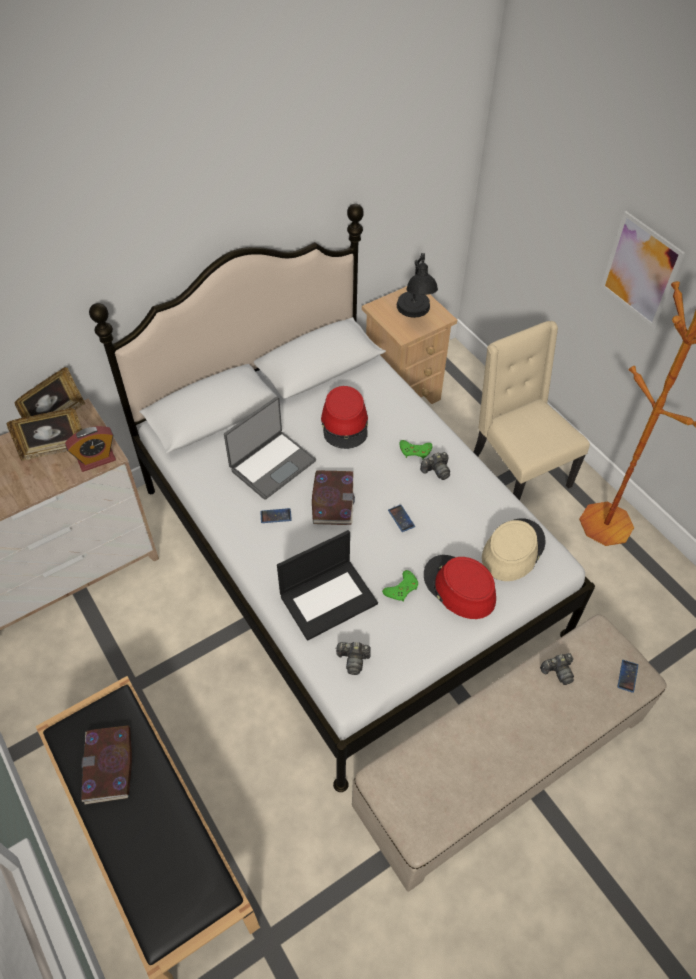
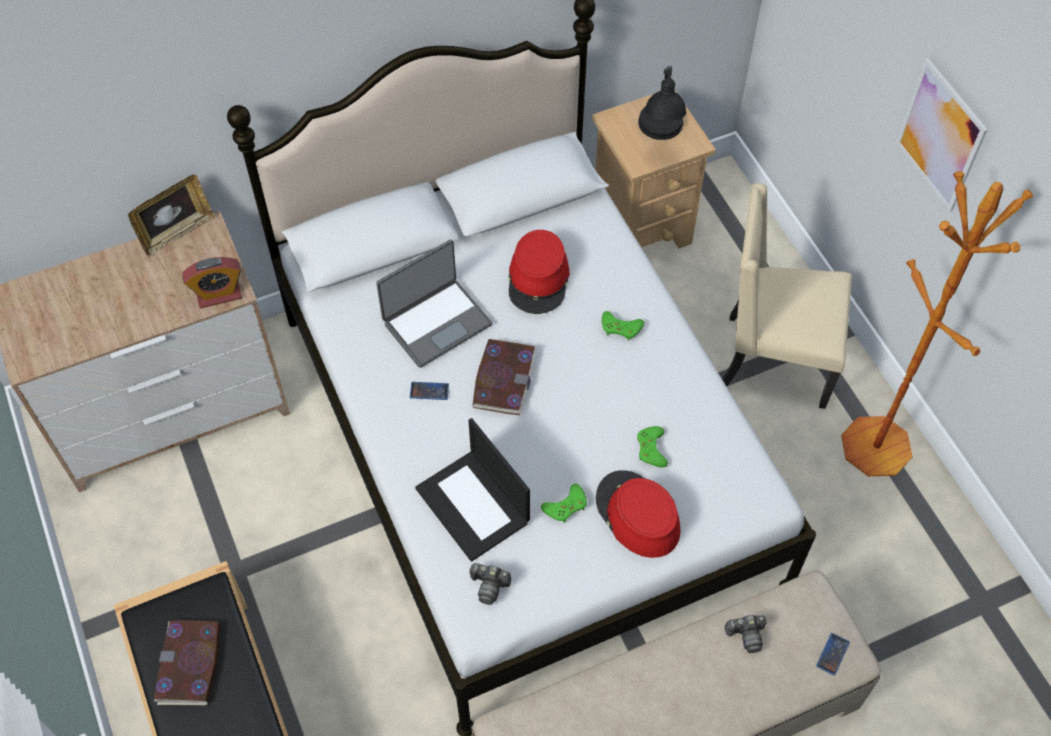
camera: 10 degrees right, 5 degrees up
picture frame [7,408,82,461] -> none
laptop [277,530,378,641] -> laptop turned 75 degrees clockwise [415,418,530,562]
phone [388,505,415,532] -> none
camera [420,452,450,480] -> none
beige chair [473,321,590,500] -> beige chair turned 60 degrees counterclockwise [722,183,852,409]
beige hat [482,518,546,581] -> none
none -> green game controller [637,426,668,468]

